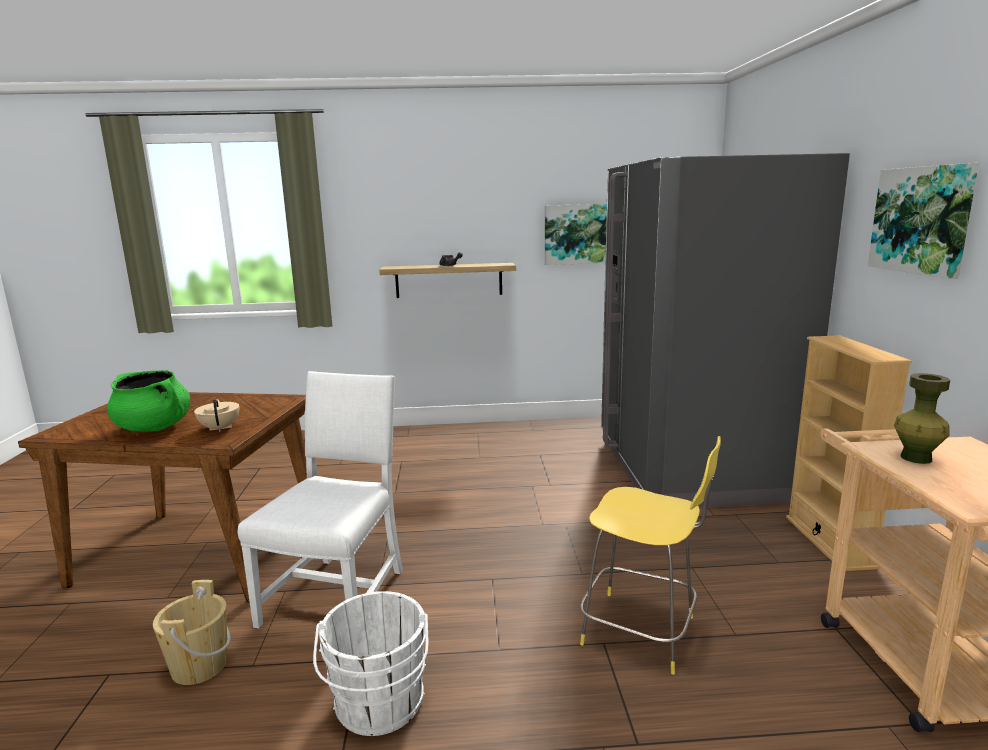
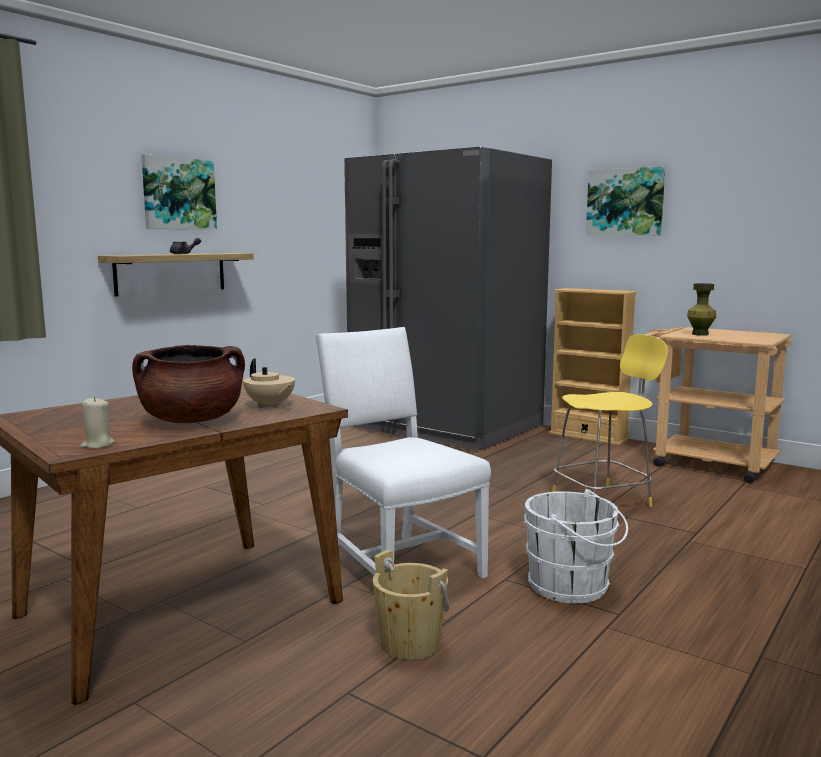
camera: 50 degrees left, 5 degrees down
green cooking pot [107,370,190,432] -> brown cooking pot [132,345,245,423]
beige teapot [194,399,240,432] -> beige teapot turned 150 degrees counterclockwise [243,359,295,408]
picture [545,204,607,265] -> picture moved to [141,154,217,230]
none -> beige candle [80,397,115,449]

